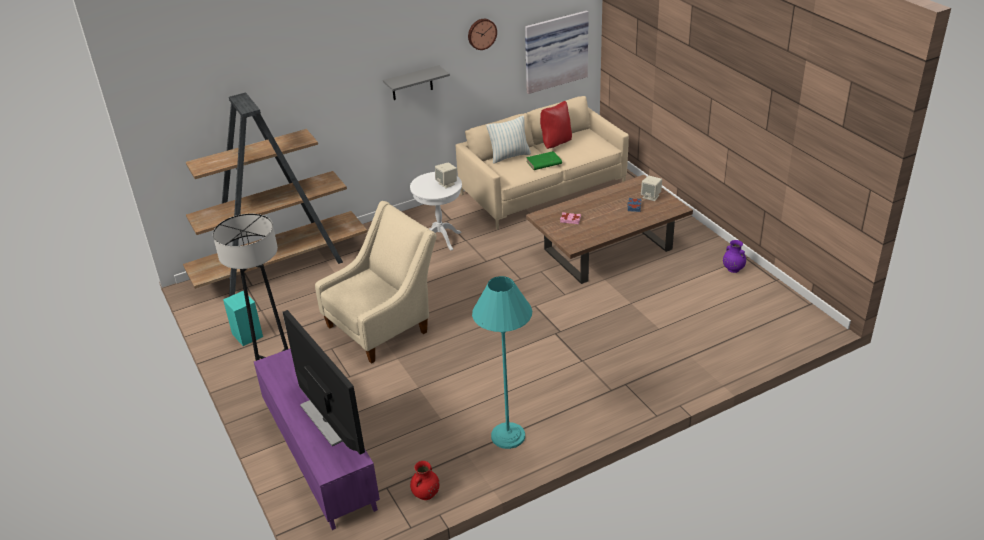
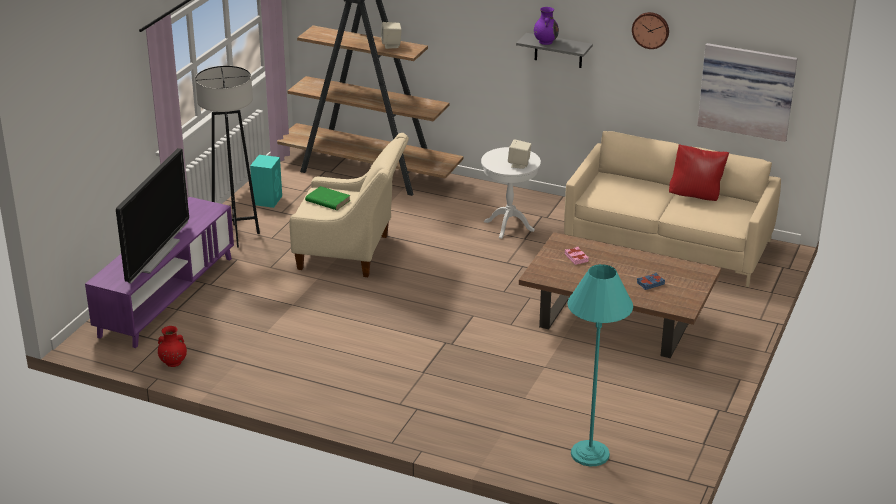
camera: 50 degrees right, 5 degrees down
turquoise floor lamp [472,276,532,449] -> turquoise floor lamp moved to [567,264,633,466]
pillow [487,116,531,164] -> none
green book [526,151,562,170] -> green book moved to [305,186,351,210]
beige speaker [641,176,662,201] -> beige speaker moved to [381,22,402,49]
purple vase [723,240,746,273] -> purple vase moved to [534,7,559,45]

